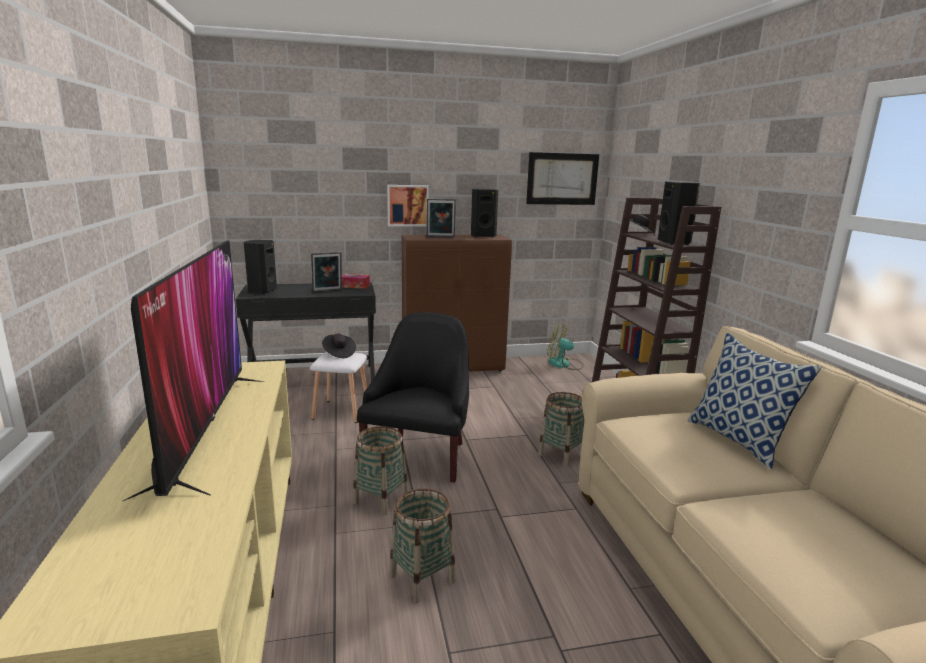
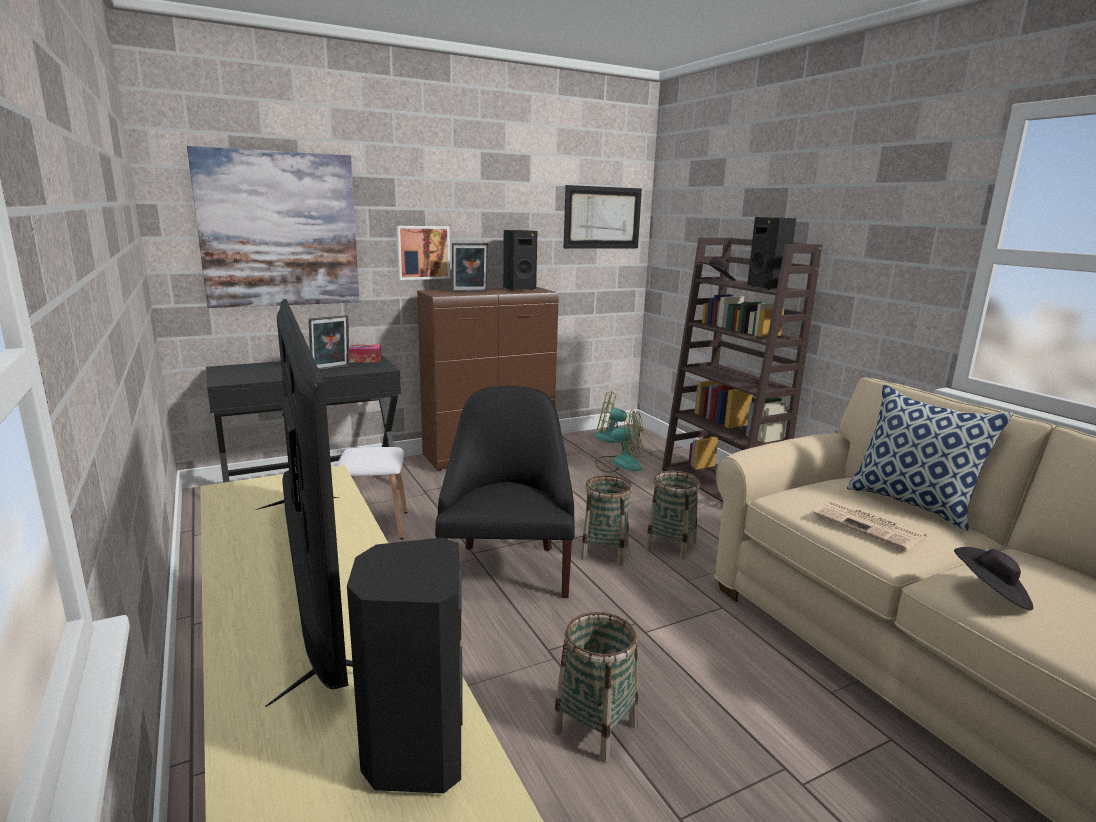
camera: 15 degrees left, 0 degrees up
black speaker [244,240,277,294] -> black speaker moved to [347,537,463,793]
black hat [322,333,356,358] -> black hat moved to [954,547,1033,610]
basket [353,426,408,515] -> basket moved to [581,475,632,566]
none -> picture [187,146,360,308]
none -> fan [596,410,644,473]
none -> newspaper [813,501,927,550]

